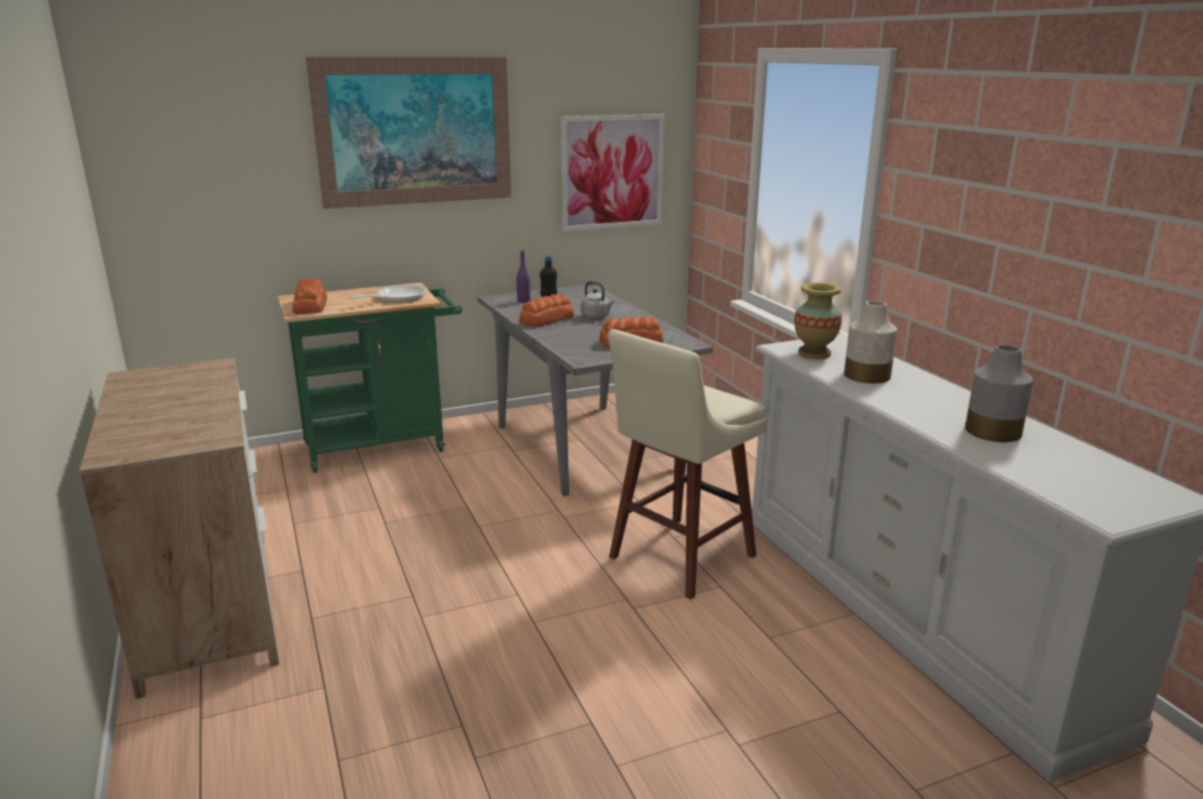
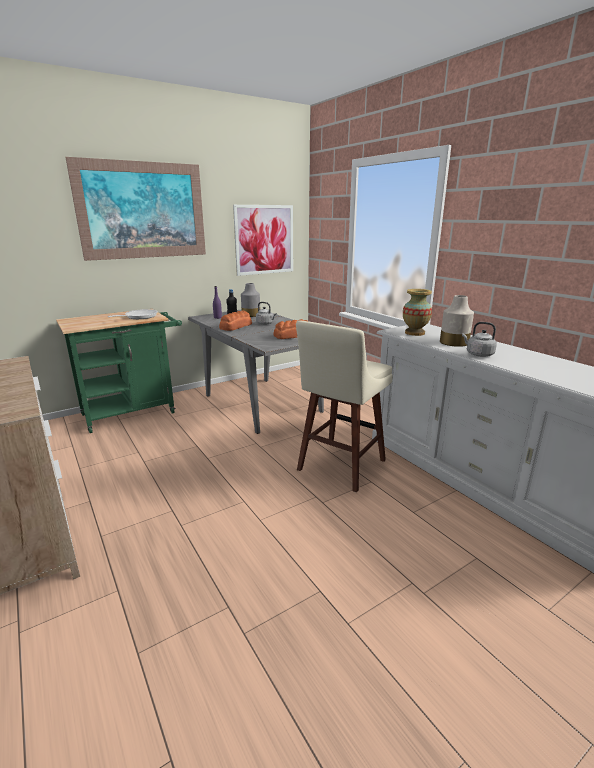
camera: 10 degrees left, 0 degrees up
bread [292,278,327,314] -> none
grey vase [965,345,1033,442] -> grey vase moved to [241,283,260,317]
none -> grey kettle [462,322,497,357]

